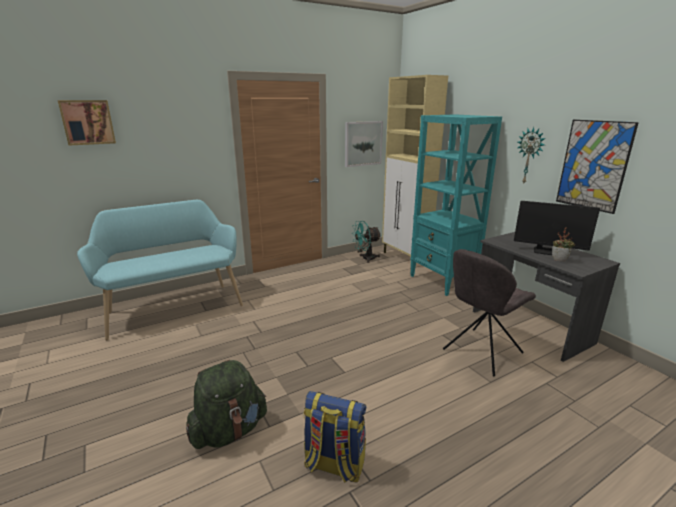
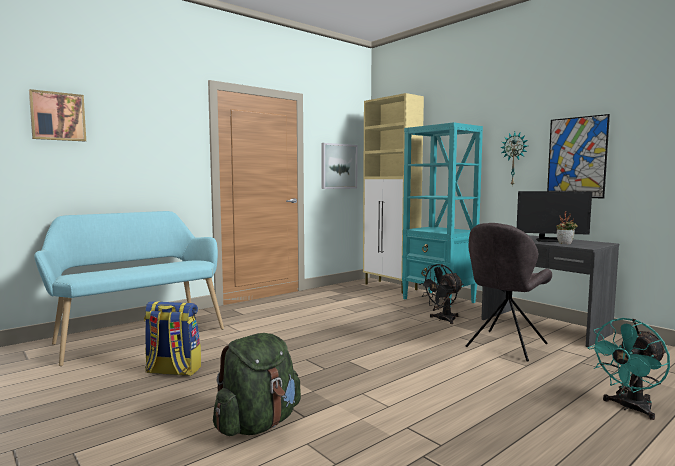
camera: 10 degrees left, 15 degrees down
backpack [303,391,366,483] -> backpack moved to [144,301,201,376]
turquoise fan [352,221,381,263] -> turquoise fan moved to [587,318,670,420]
none -> black fan [419,264,464,324]

